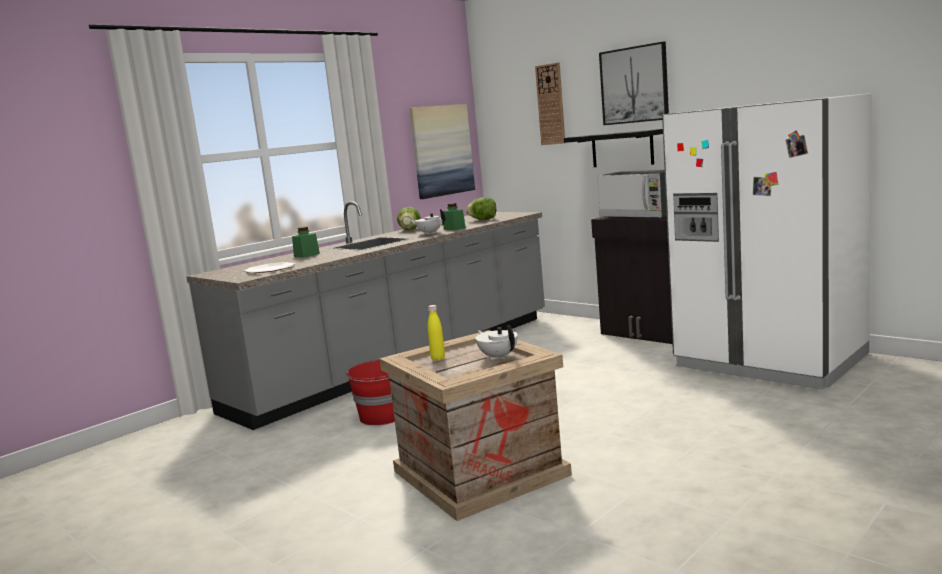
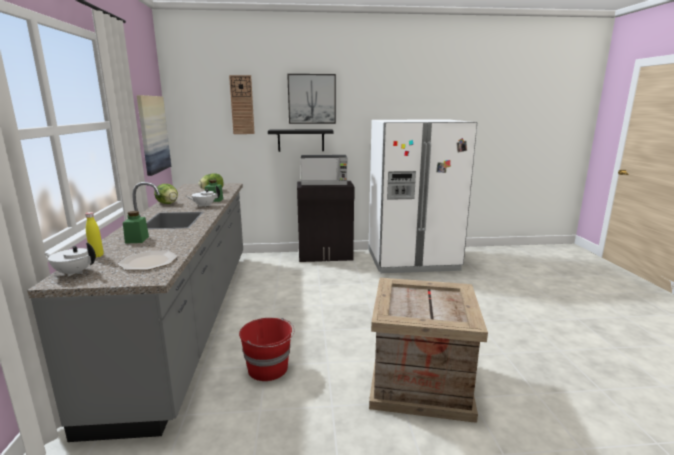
camera: 50 degrees left, 5 degrees up
yellow bottle [428,305,445,360] -> yellow bottle moved to [85,212,104,258]
white teapot [475,325,518,360] -> white teapot moved to [44,242,96,277]

